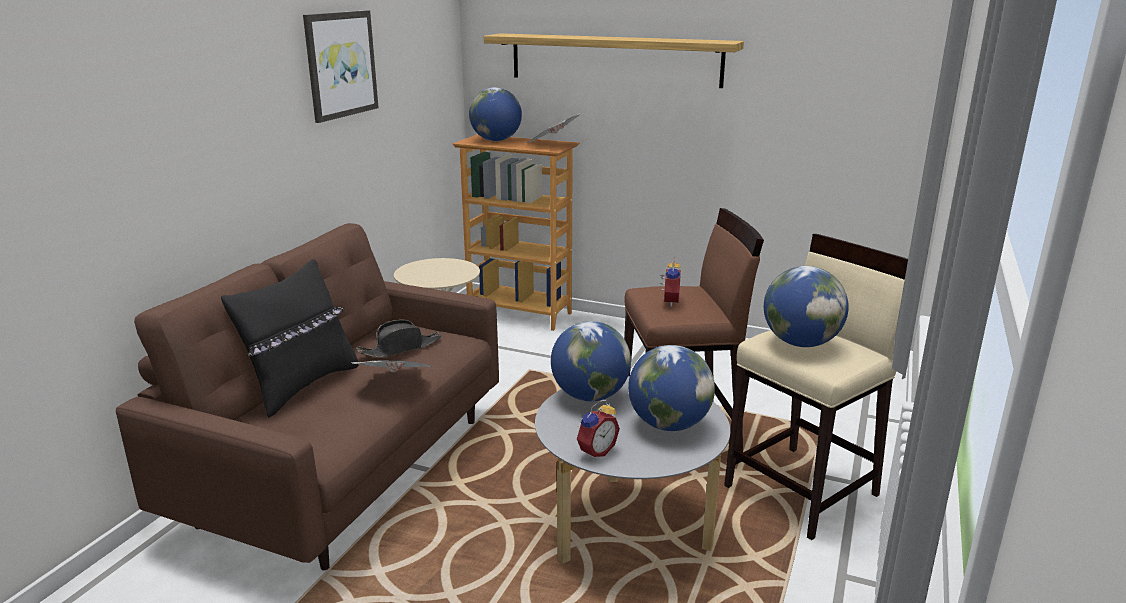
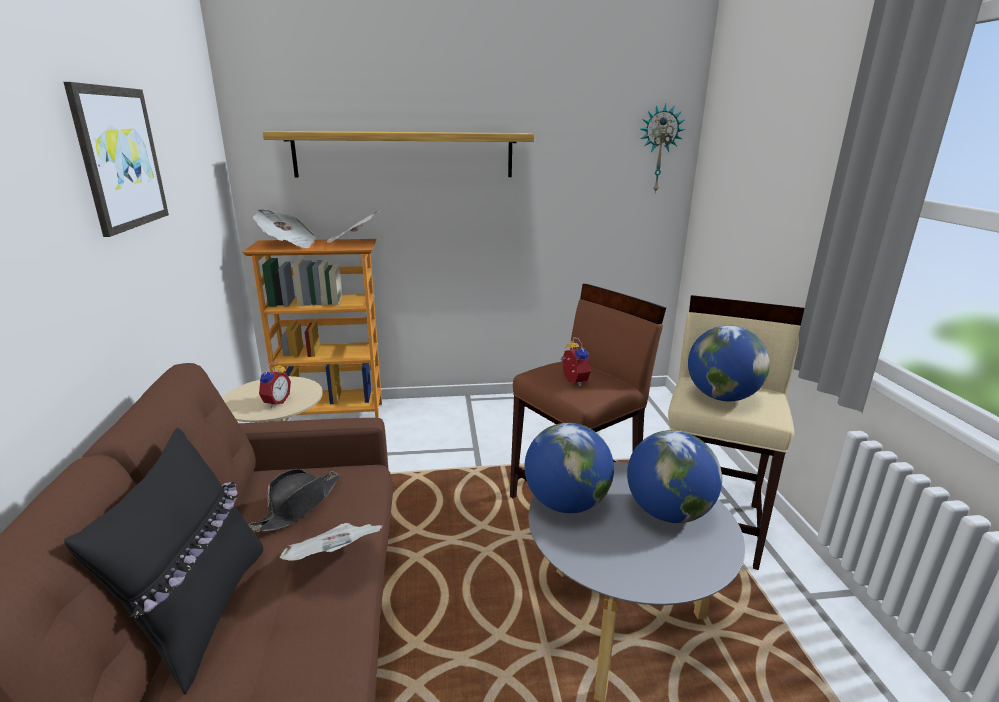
camera: 30 degrees left, 0 degrees up
globe [469,87,522,141] -> newspaper [253,209,318,248]
alarm clock [577,400,620,459] -> alarm clock moved to [259,361,291,408]
none -> wall clock [640,104,685,194]

